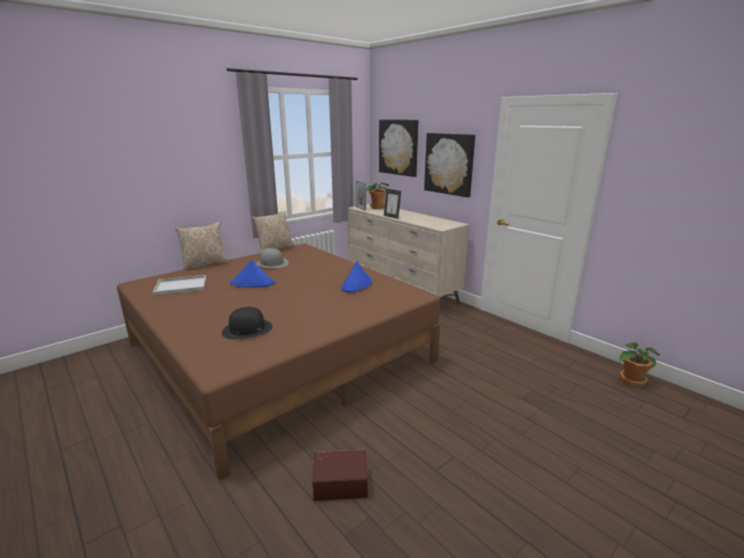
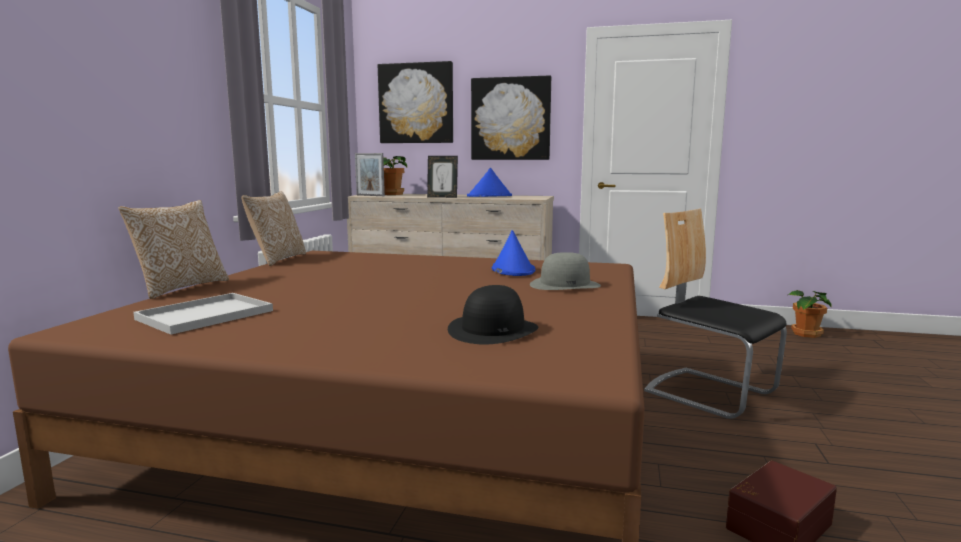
camera: 35 degrees left, 10 degrees down
blue hat [230,260,275,288] -> blue hat moved to [467,168,512,197]
grey hat [255,248,289,268] -> grey hat moved to [530,252,601,290]
none -> chair [644,208,787,419]

